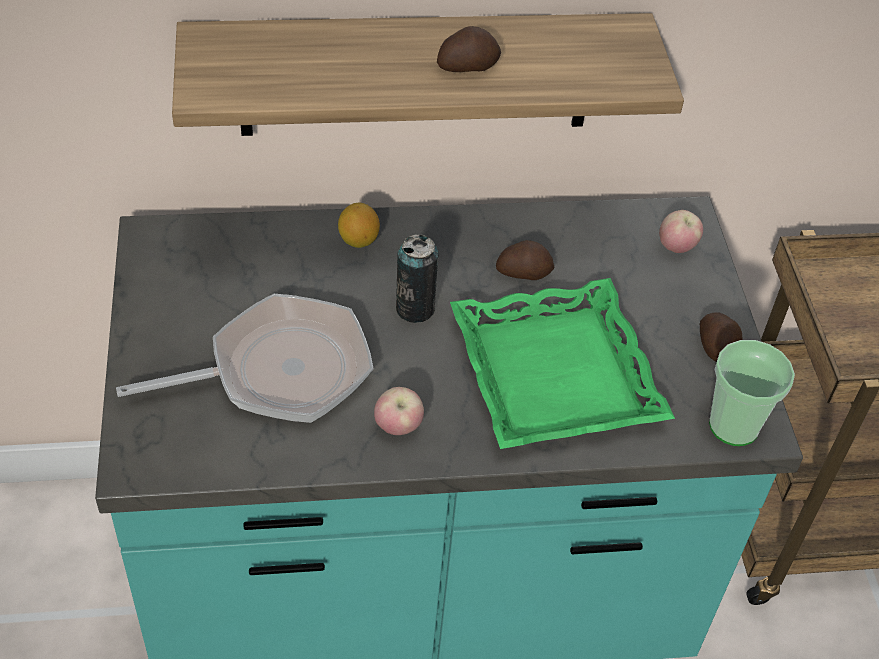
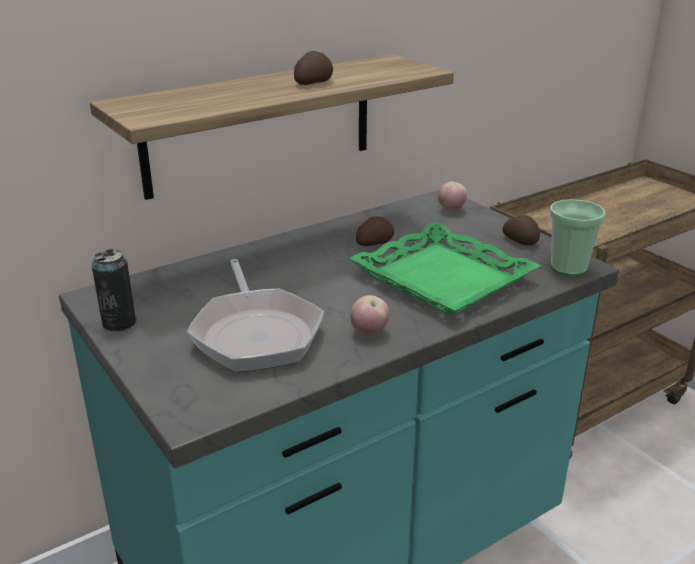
camera: 25 degrees left, 20 degrees down
frying pan [116,294,374,423] -> frying pan turned 120 degrees clockwise [187,259,324,372]
lemon [338,203,380,248] -> none
can [396,234,439,323] -> can moved to [92,249,137,331]

